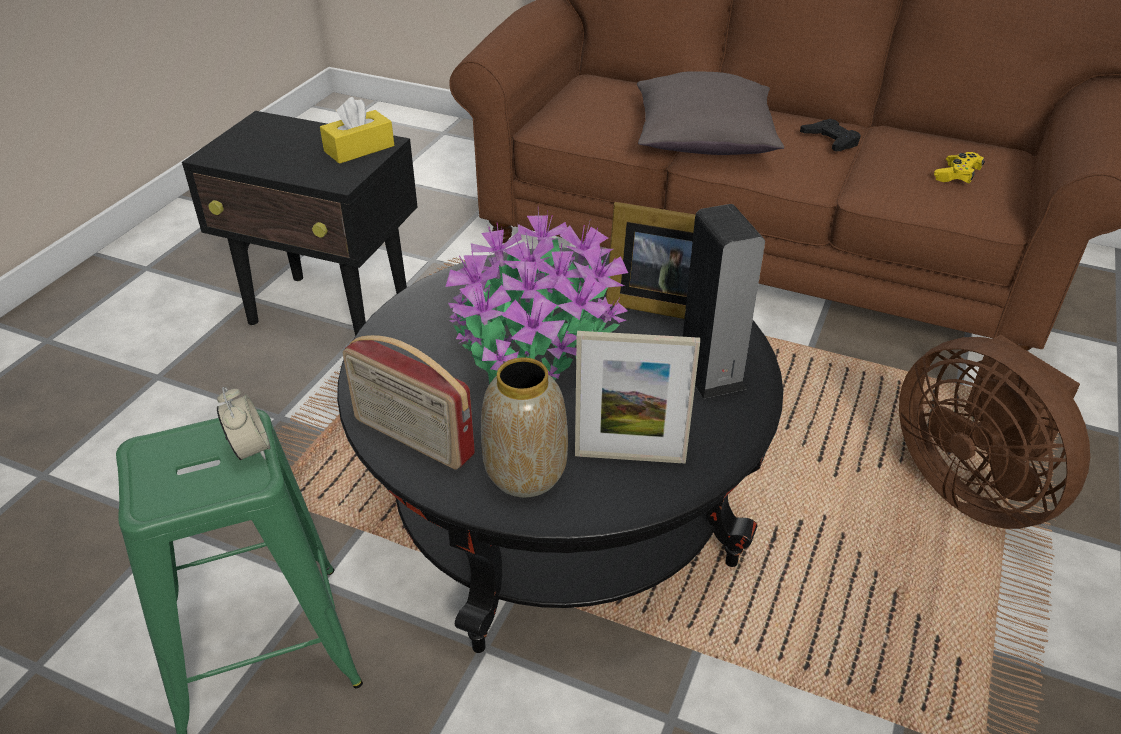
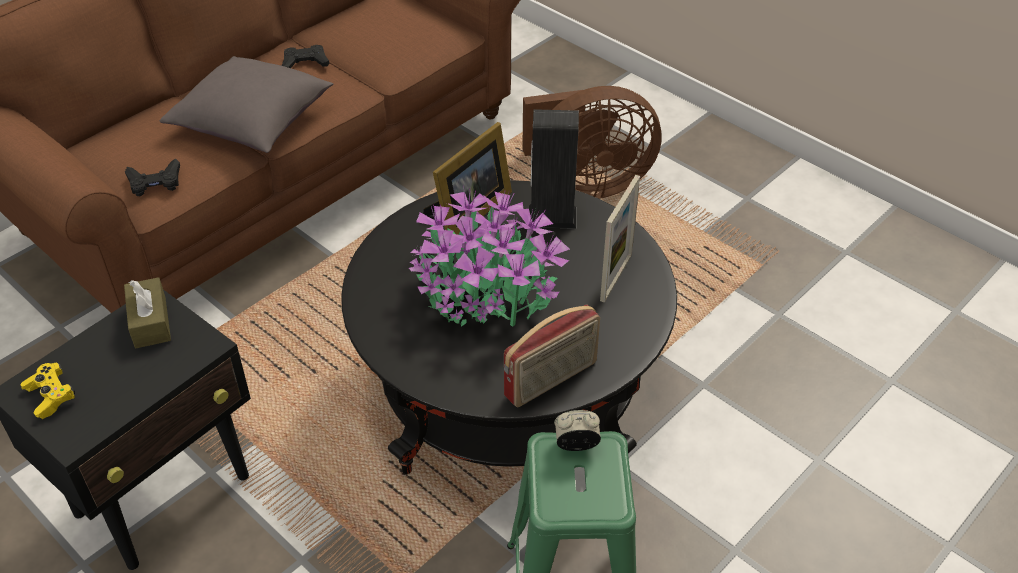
camera: 70 degrees left, 5 degrees up
yellow tissue box [320,97,394,164] -> brown tissue box [124,277,171,348]
vase [481,357,568,498] -> none
yellow game controller [934,152,985,183] -> yellow game controller moved to [21,362,75,419]
none -> black game controller [125,158,180,196]

